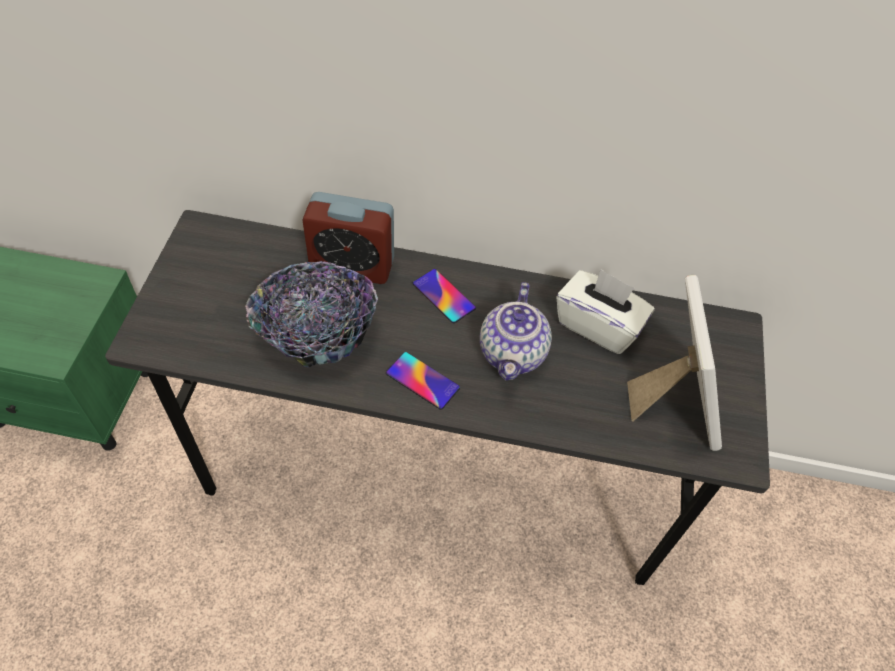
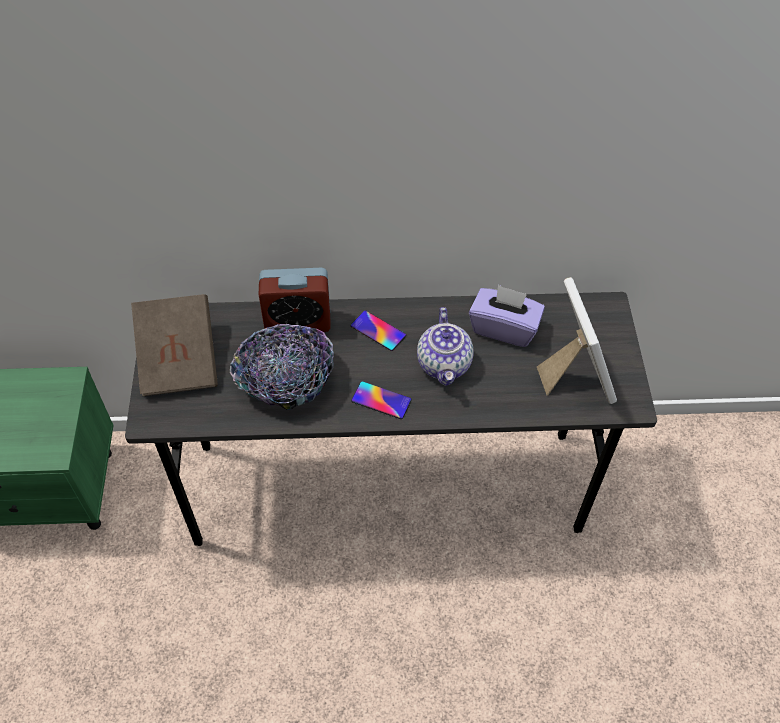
camera: 10 degrees left, 0 degrees up
white tissue box [557,269,654,354] -> purple tissue box [469,285,545,347]
none -> brown book [131,294,218,396]

